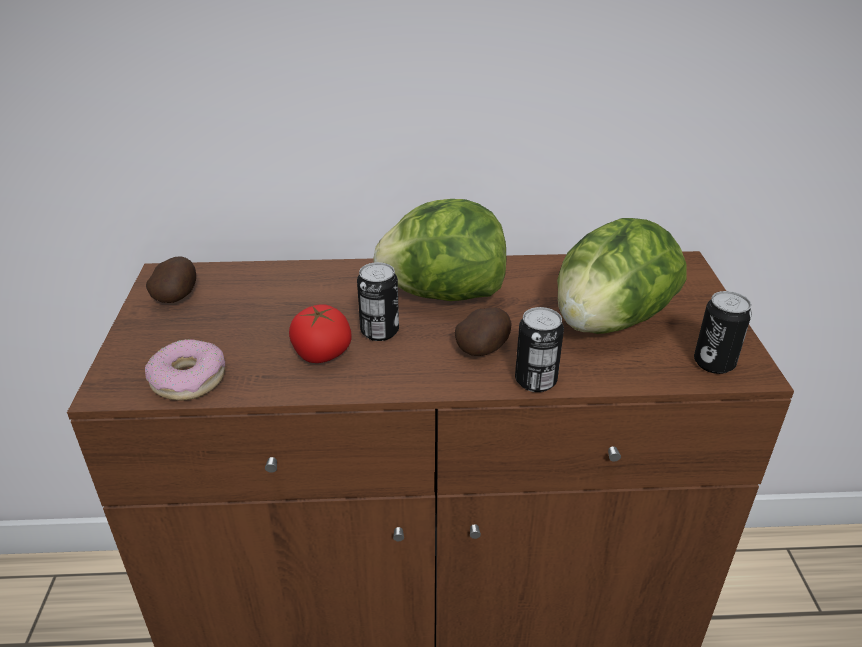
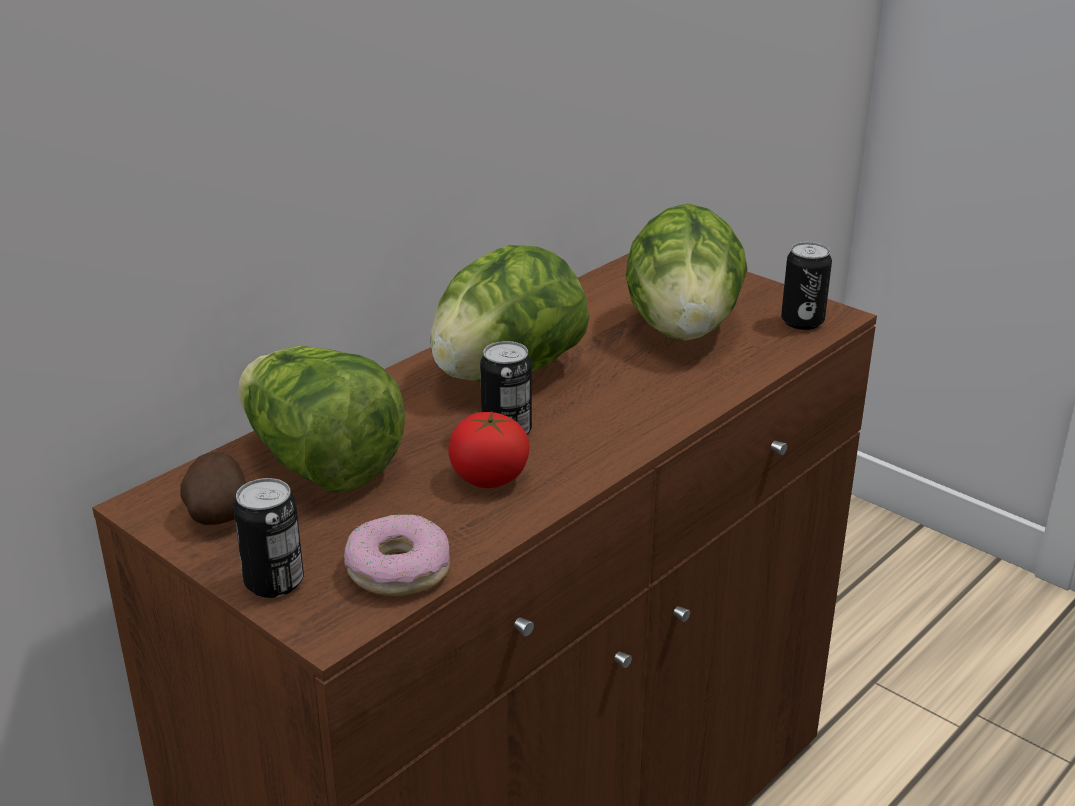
camera: 45 degrees left, 5 degrees down
potato [455,307,512,356] -> none
can [515,307,564,392] -> can moved to [233,478,304,598]
none -> lettuce [238,346,405,493]

